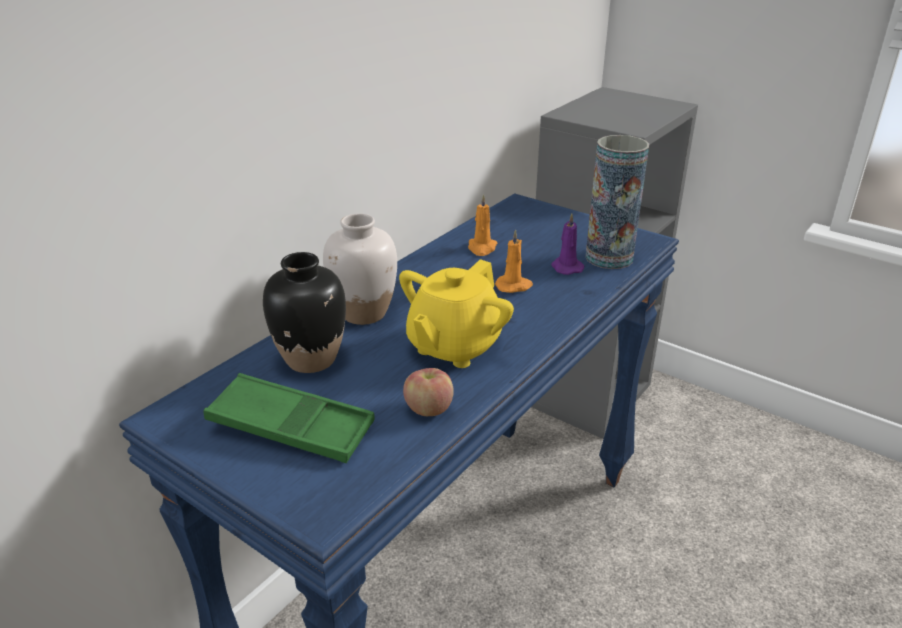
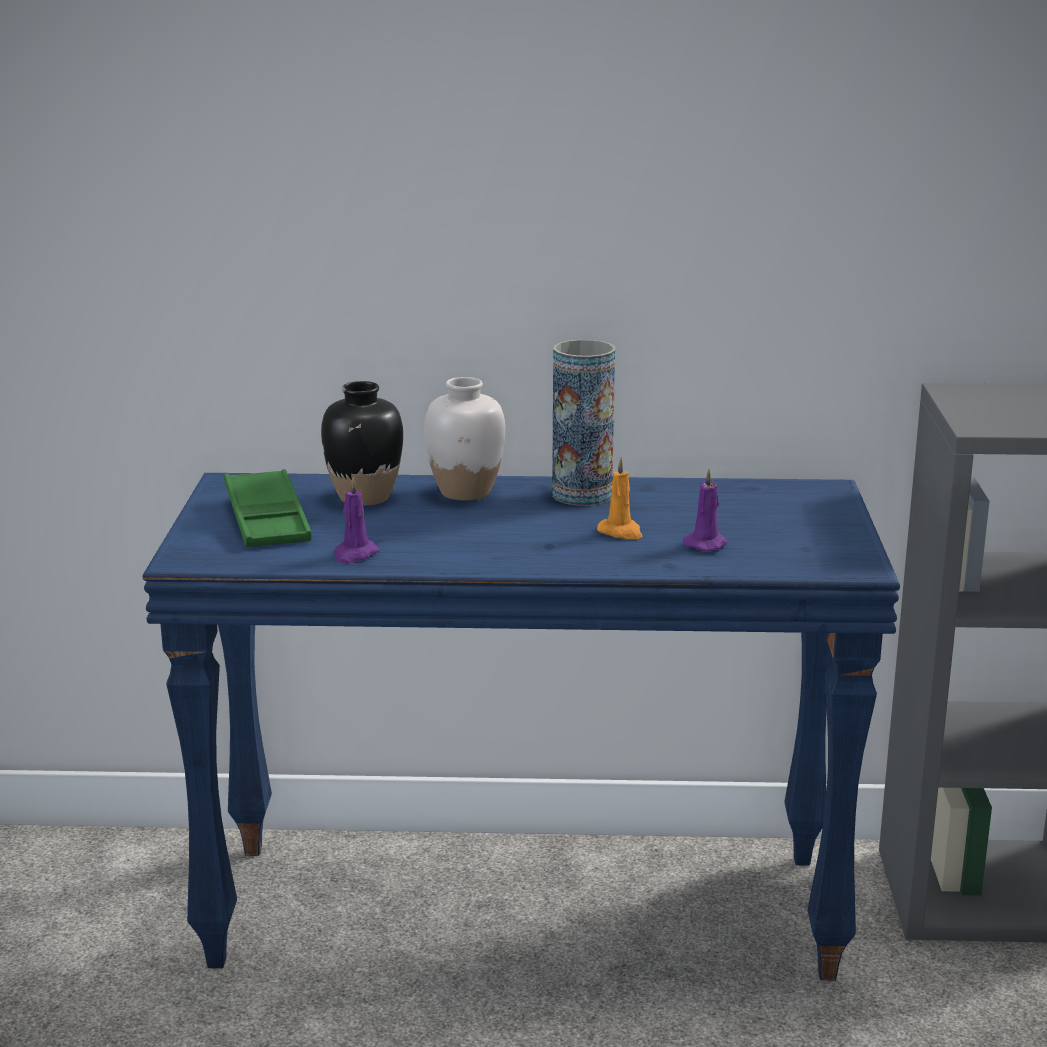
camera: 55 degrees right, 10 degrees down
yellow teapot [399,259,514,368] -> none
apple [403,368,454,416] -> purple candle [334,477,379,564]
orange candle [468,194,497,256] -> none
vase [585,135,649,269] -> vase moved to [552,339,615,506]

